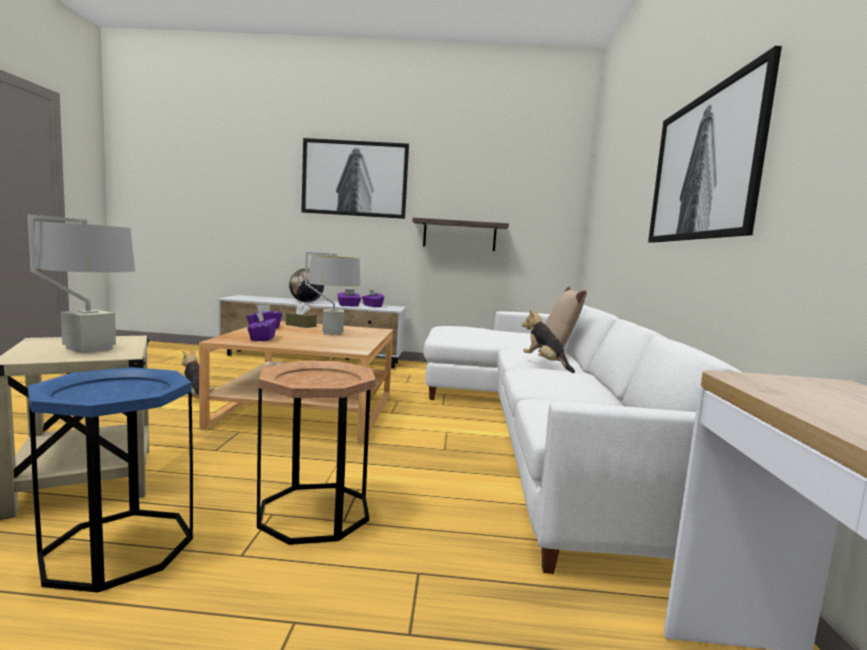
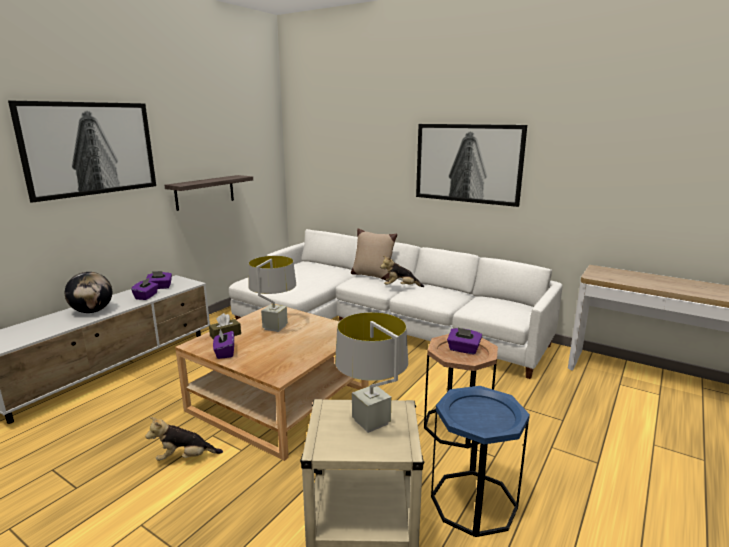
camera: 60 degrees left, 10 degrees up
purple tissue box [247,312,277,341] -> purple tissue box moved to [447,328,482,355]

